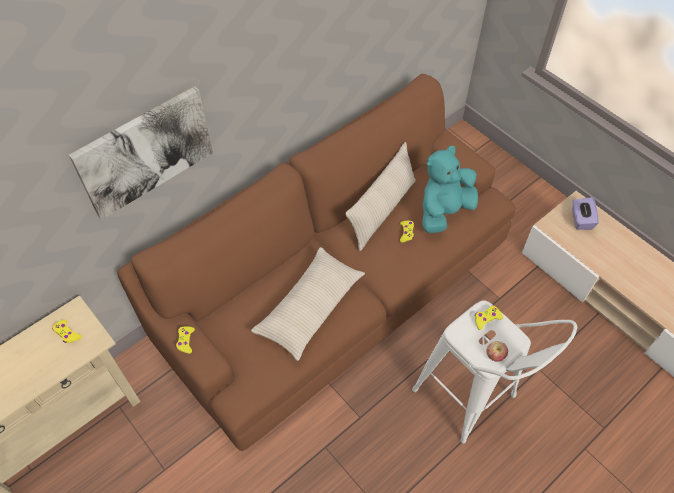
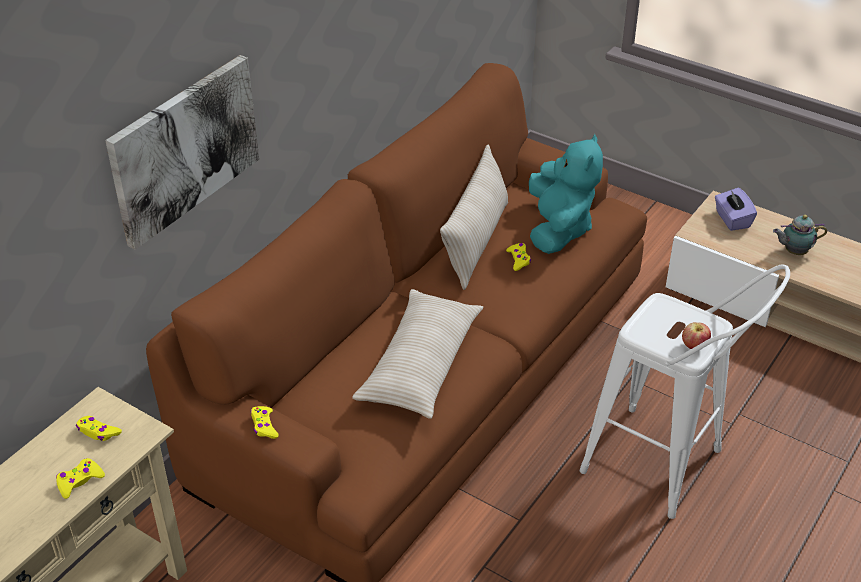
camera: 15 degrees left, 15 degrees down
turquoise plush toy [422,146,478,233] -> turquoise plush toy turned 150 degrees clockwise [529,134,603,254]
yellow game controller [475,305,503,330] -> yellow game controller moved to [56,458,105,499]
none -> teapot [773,215,827,255]

